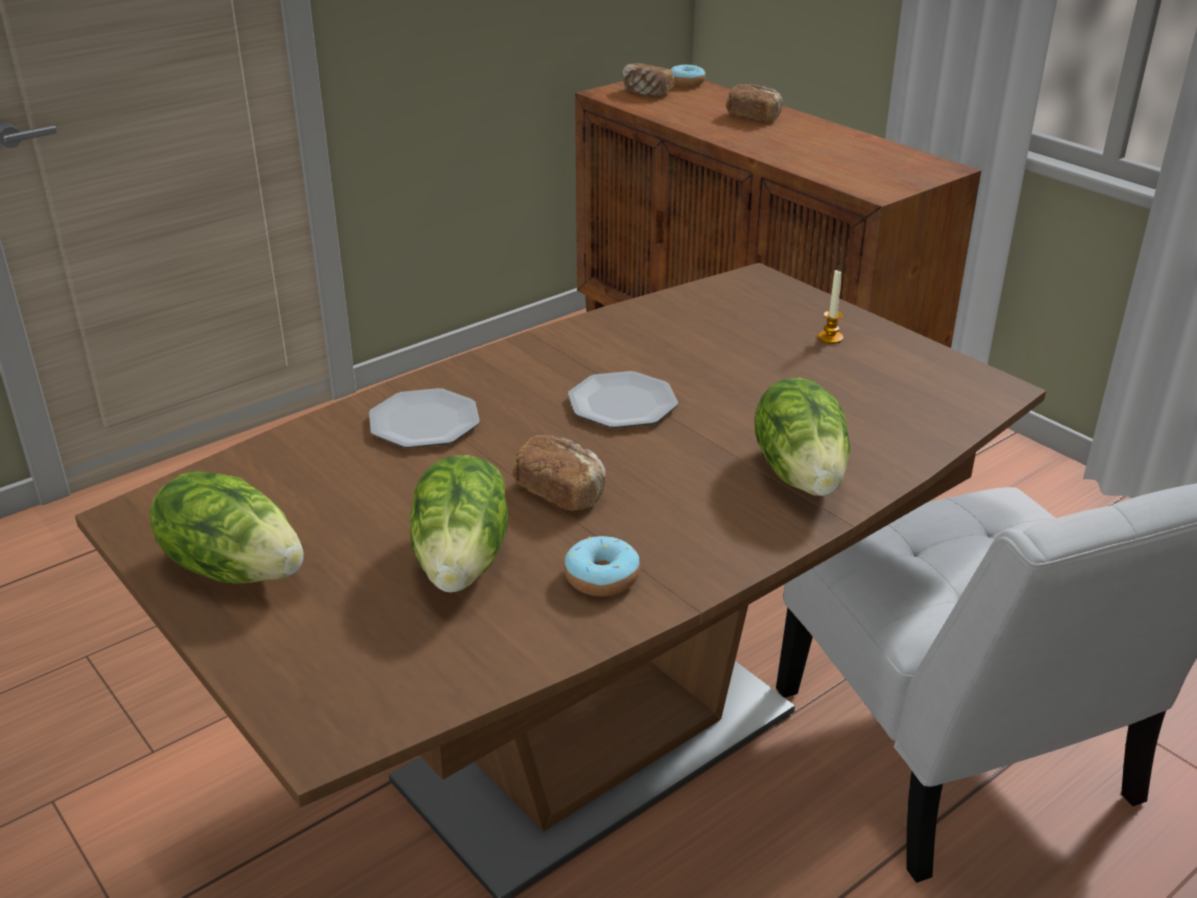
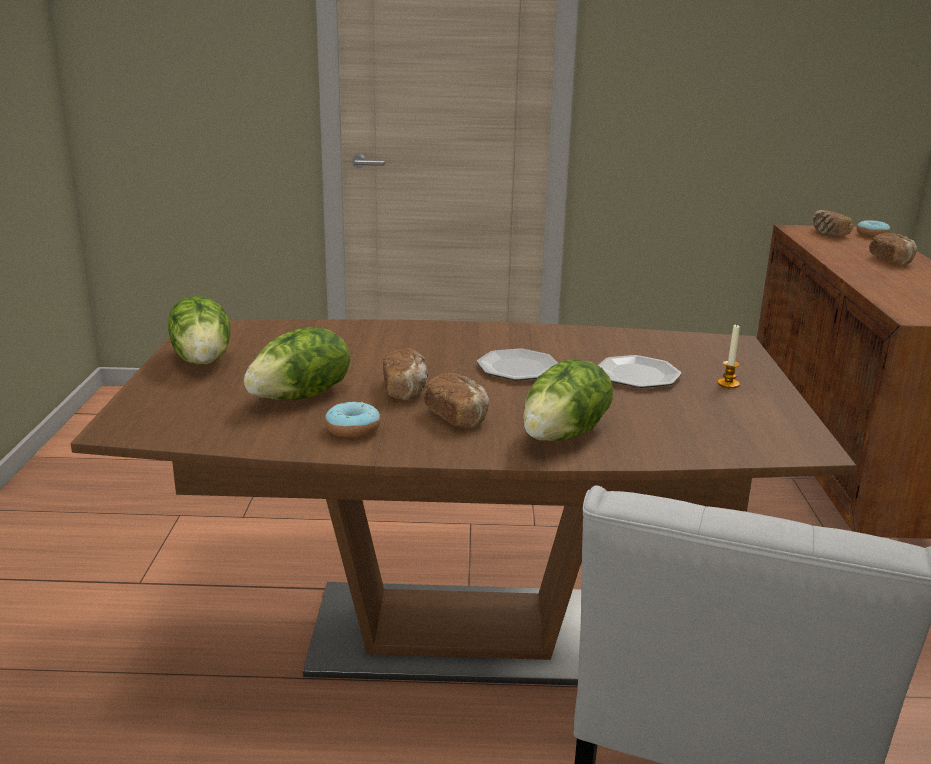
camera: 40 degrees right, 10 degrees down
plate [369,388,480,448] -> plate moved to [597,355,681,388]
none -> bread [423,373,489,428]

